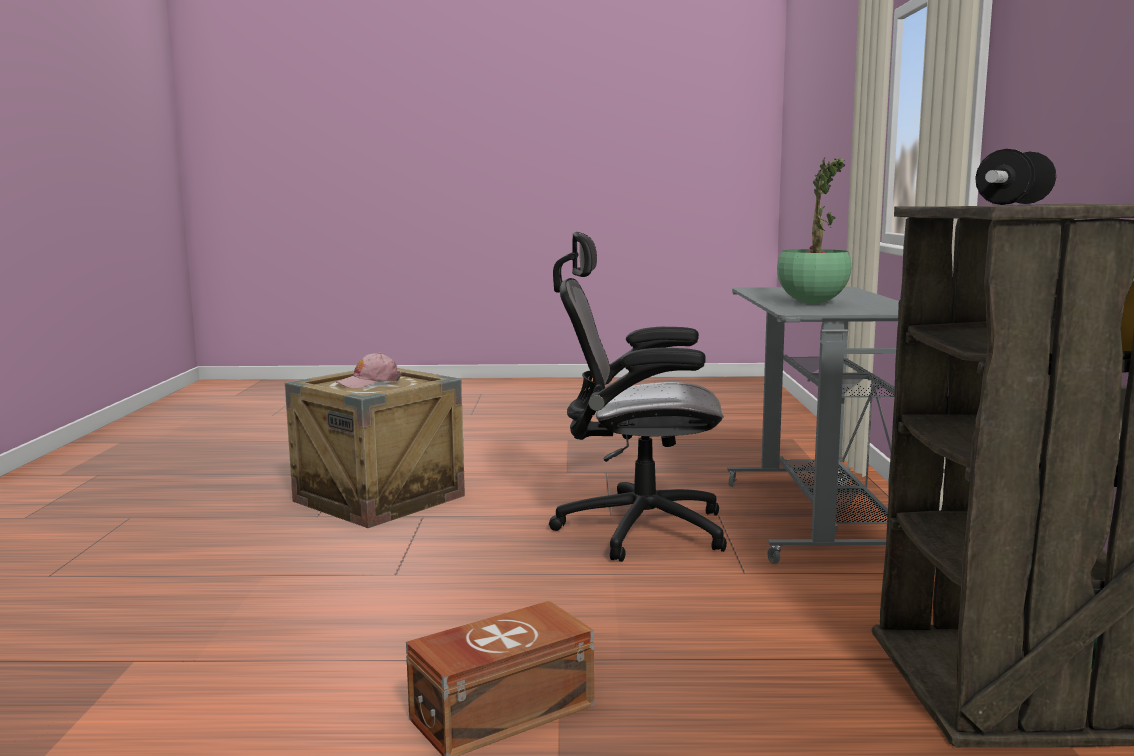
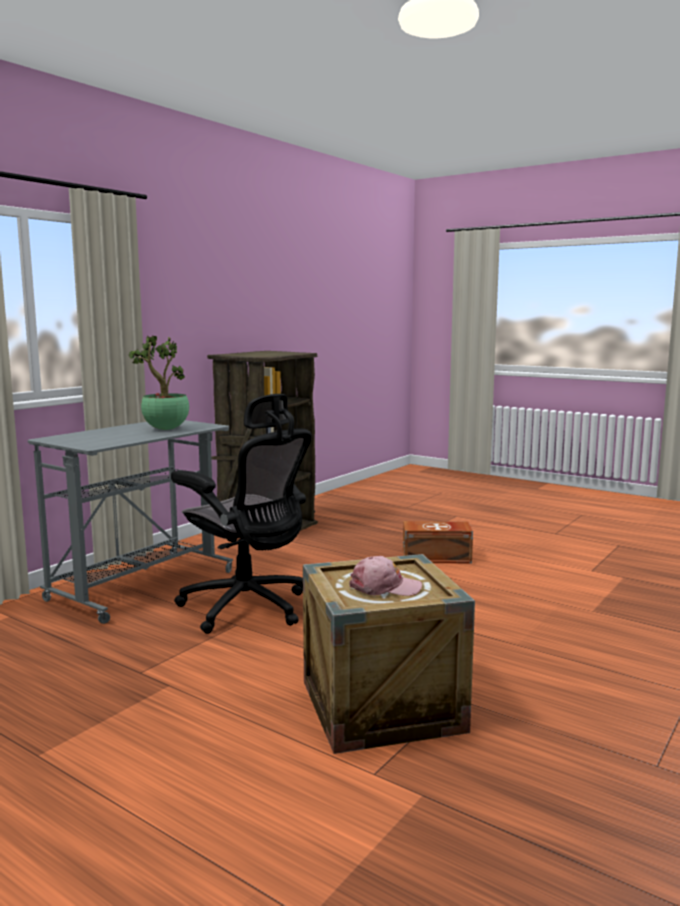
camera: 145 degrees left, 0 degrees up
dumbbell [975,149,1056,205] -> none

